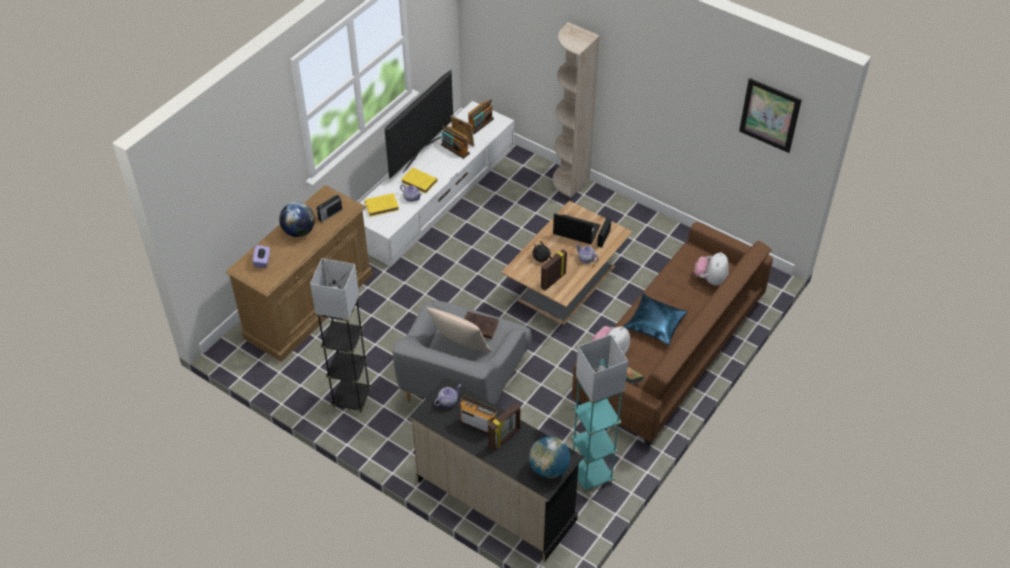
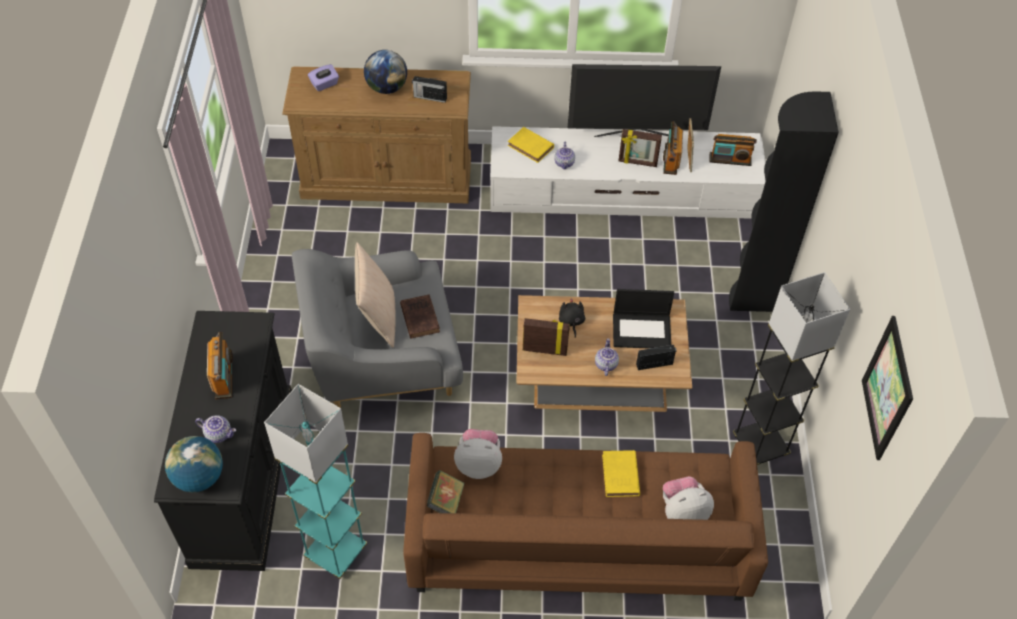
camera: 55 degrees right, 5 degrees up
grey floor lamp [310,258,371,413] -> grey floor lamp moved to [733,272,850,465]
yellow book [401,168,438,194] -> yellow book moved to [602,450,640,497]
teapot [434,385,461,407] -> teapot moved to [195,415,236,443]
picture frame [488,403,520,451] -> picture frame moved to [618,129,662,167]
beige bookcase [553,22,600,198] -> black bookcase [729,92,839,312]
laptop [553,213,600,244] -> laptop turned 105 degrees clockwise [613,289,674,349]
blue pillow [623,293,688,345] -> none

